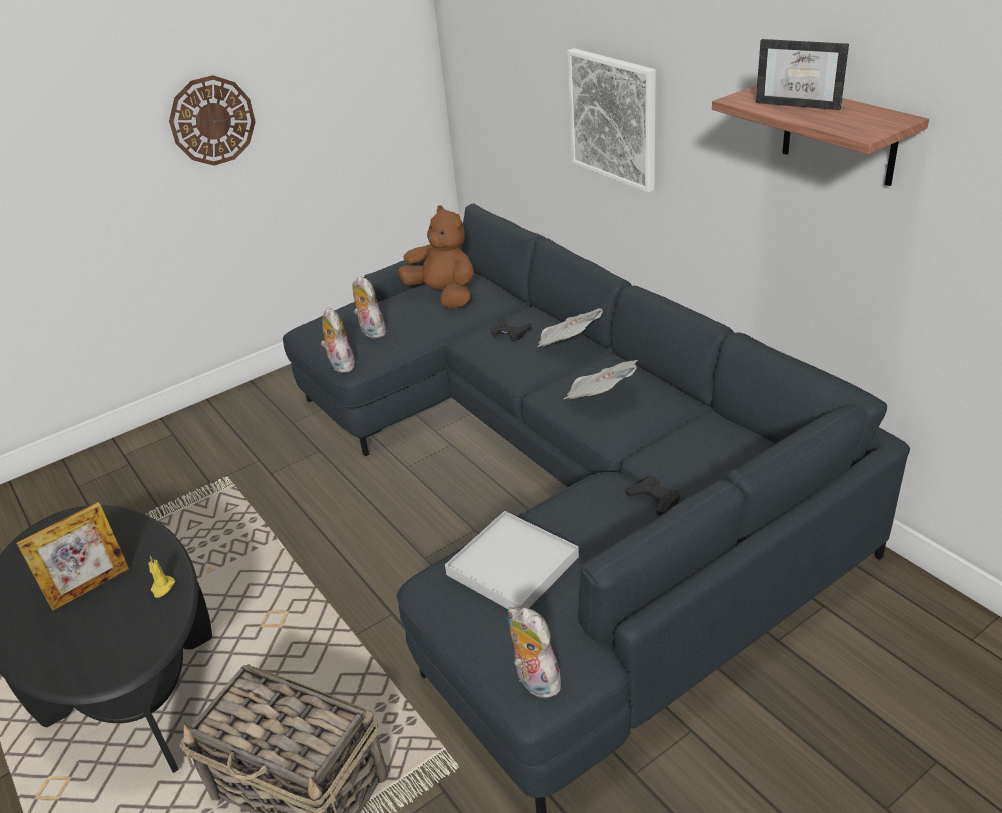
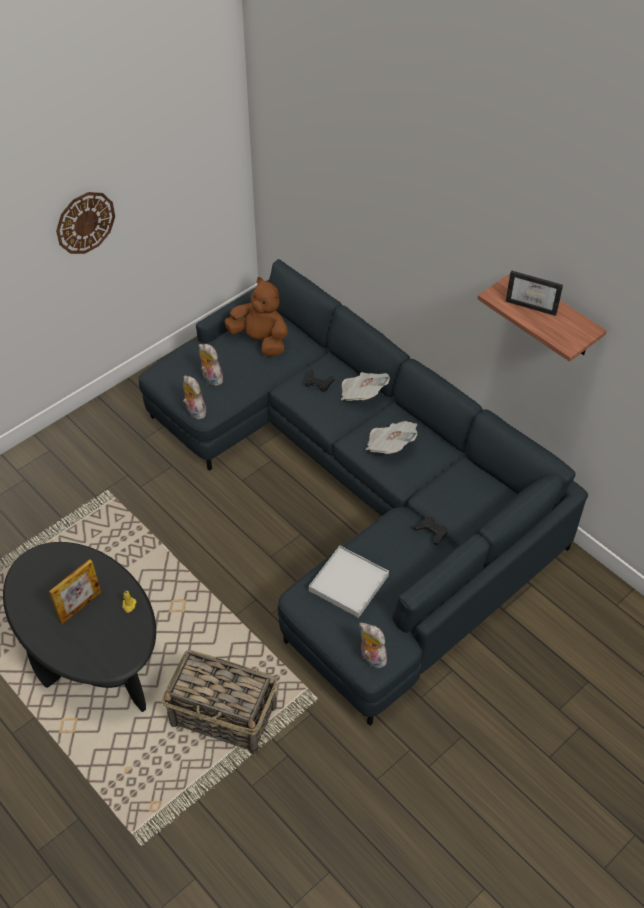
camera: 10 degrees left, 15 degrees up
picture [567,48,656,193] -> none

